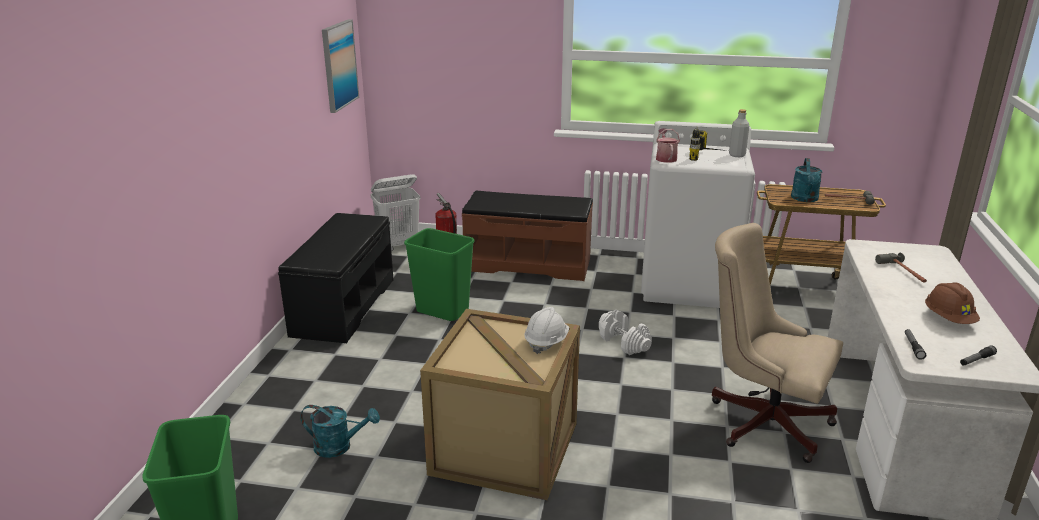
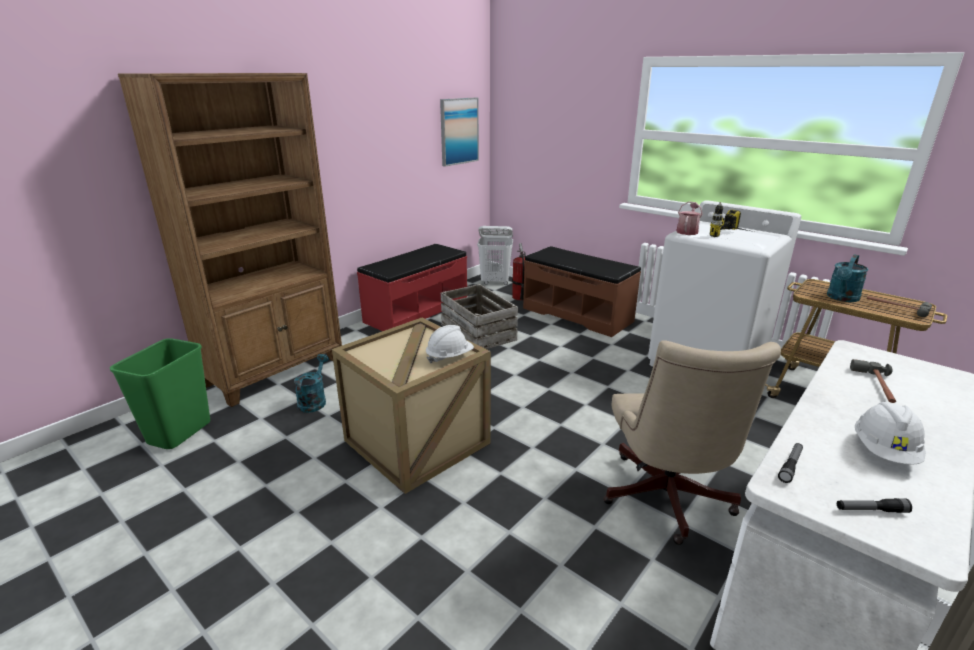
camera: 30 degrees right, 0 degrees up
black bench [278,213,394,343] -> red bench [357,244,467,331]
turquoise watering can [300,405,380,458] -> turquoise watering can turned 120 degrees counterclockwise [294,354,329,413]
green trash can [404,228,475,321] -> crate [441,284,518,349]
white dumbbell [599,310,652,355] -> none
beige office chair [712,223,843,463] -> beige office chair turned 150 degrees counterclockwise [603,340,781,545]
grey bottle [729,109,749,157] -> none
brown hard hat [925,282,980,324] -> white hard hat [855,402,926,465]
none -> brown bookcase [118,73,342,407]

